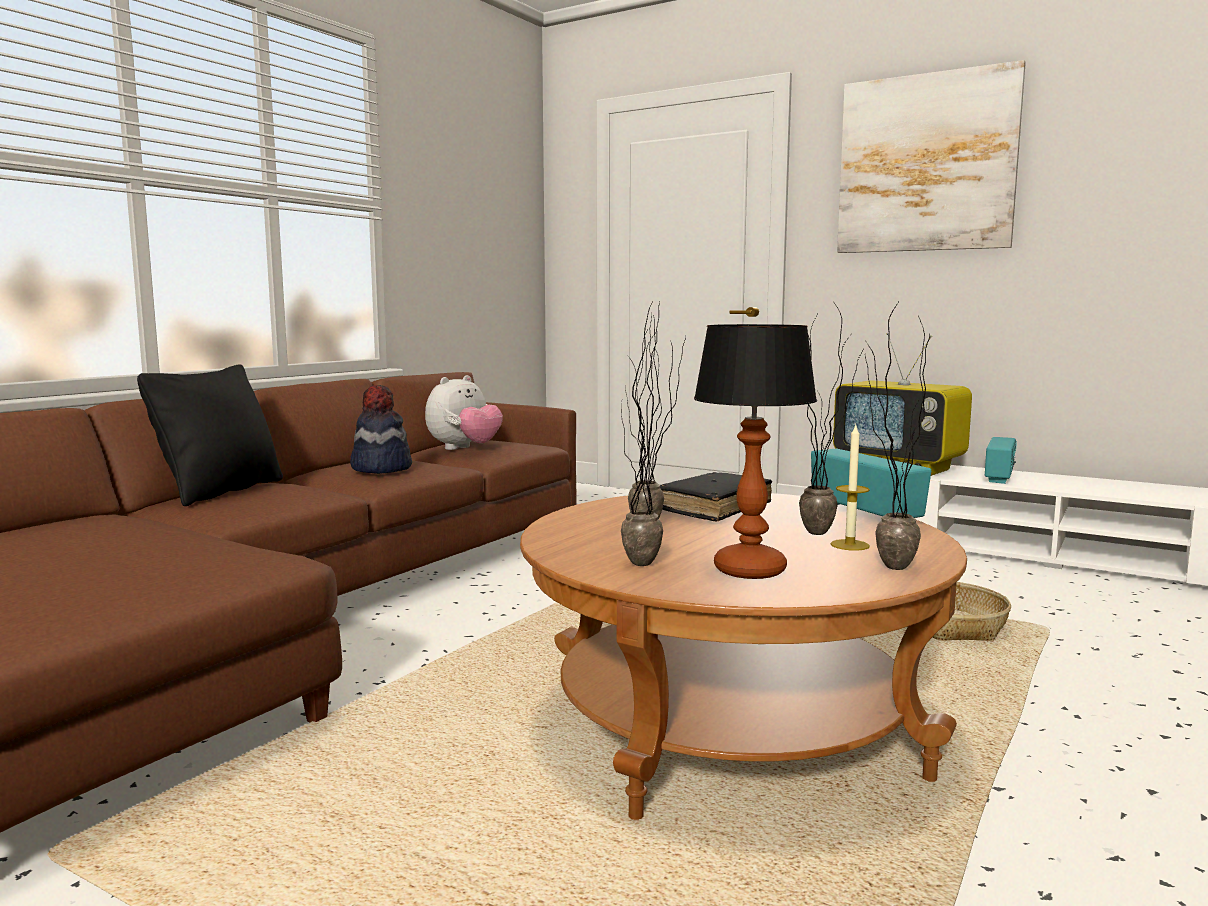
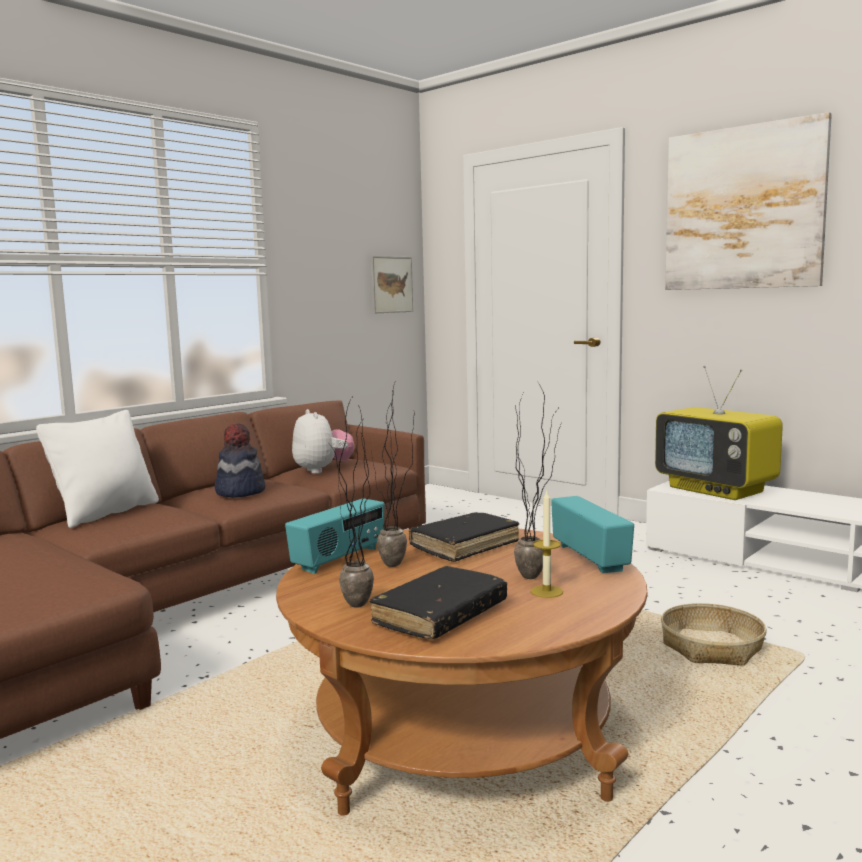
camera: 10 degrees right, 0 degrees up
black pillow [137,364,283,506] -> white pillow [36,410,159,528]
plush toy [425,375,503,450] -> plush toy turned 75 degrees counterclockwise [292,409,355,474]
table lamp [694,324,817,579] -> black book [370,566,507,639]
potted plant [865,300,930,570] -> none
radio [985,437,1017,484] -> radio moved to [285,498,385,574]
none -> picture [371,256,413,314]

